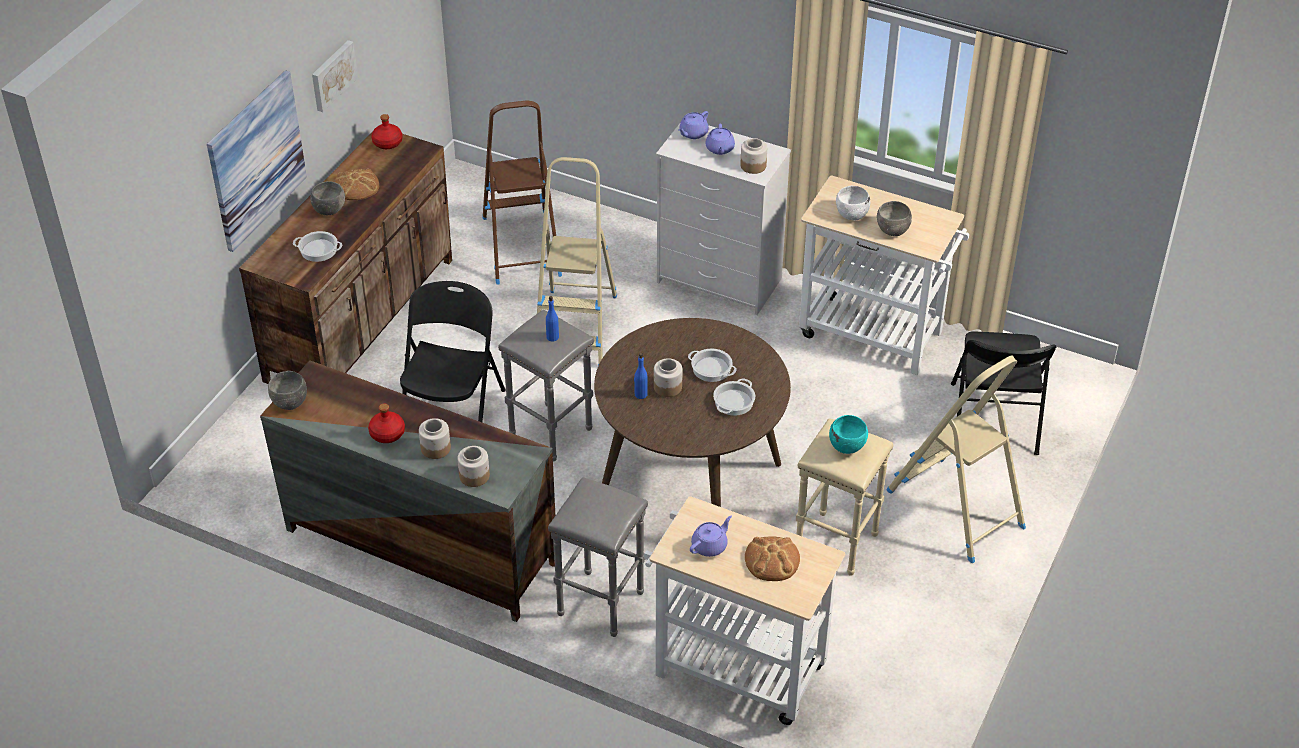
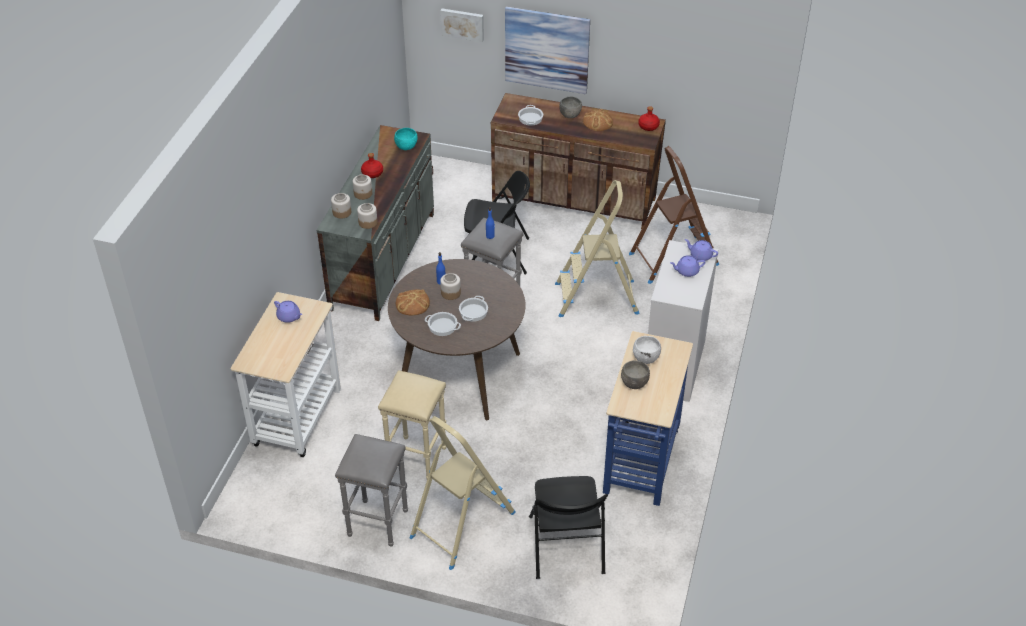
camera: 80 degrees right, 0 degrees up
grey bowl [268,371,307,410] -> none
picture [312,40,358,112] -> picture moved to [440,9,484,42]
grey stool [548,477,648,637] -> grey stool moved to [335,434,408,547]
jar [740,138,767,174] -> jar moved to [357,203,378,229]
bread [745,536,800,581] -> bread moved to [396,289,430,315]
white cart [799,176,969,375] -> blue cart [603,331,693,506]
turquoise bowl [829,415,868,454] -> turquoise bowl moved to [394,128,418,150]
black chair [951,332,1057,455] -> black chair turned 90 degrees counterclockwise [529,476,608,579]

